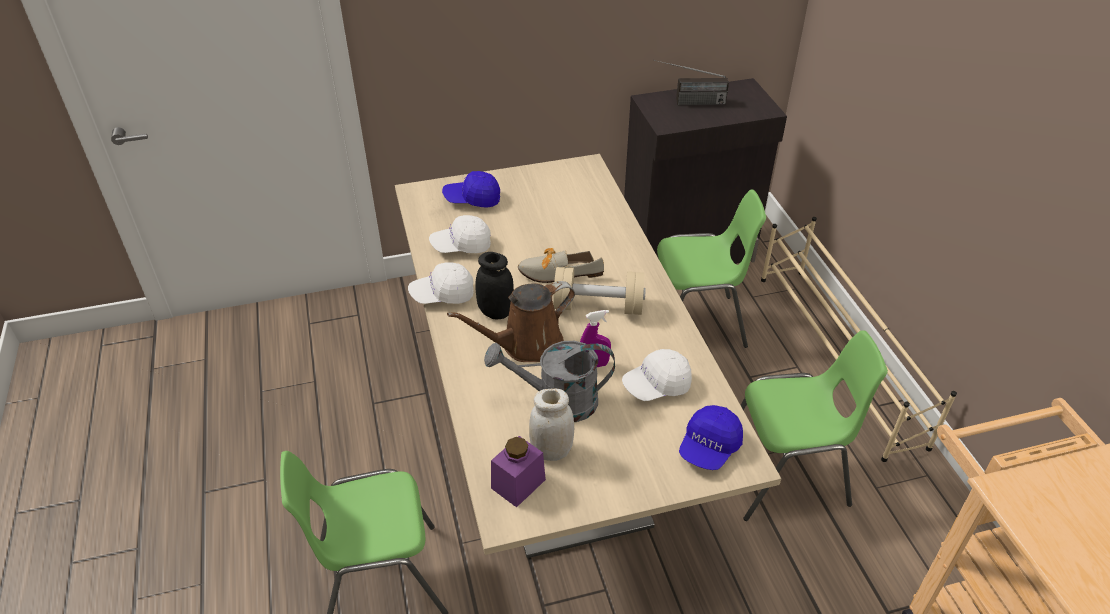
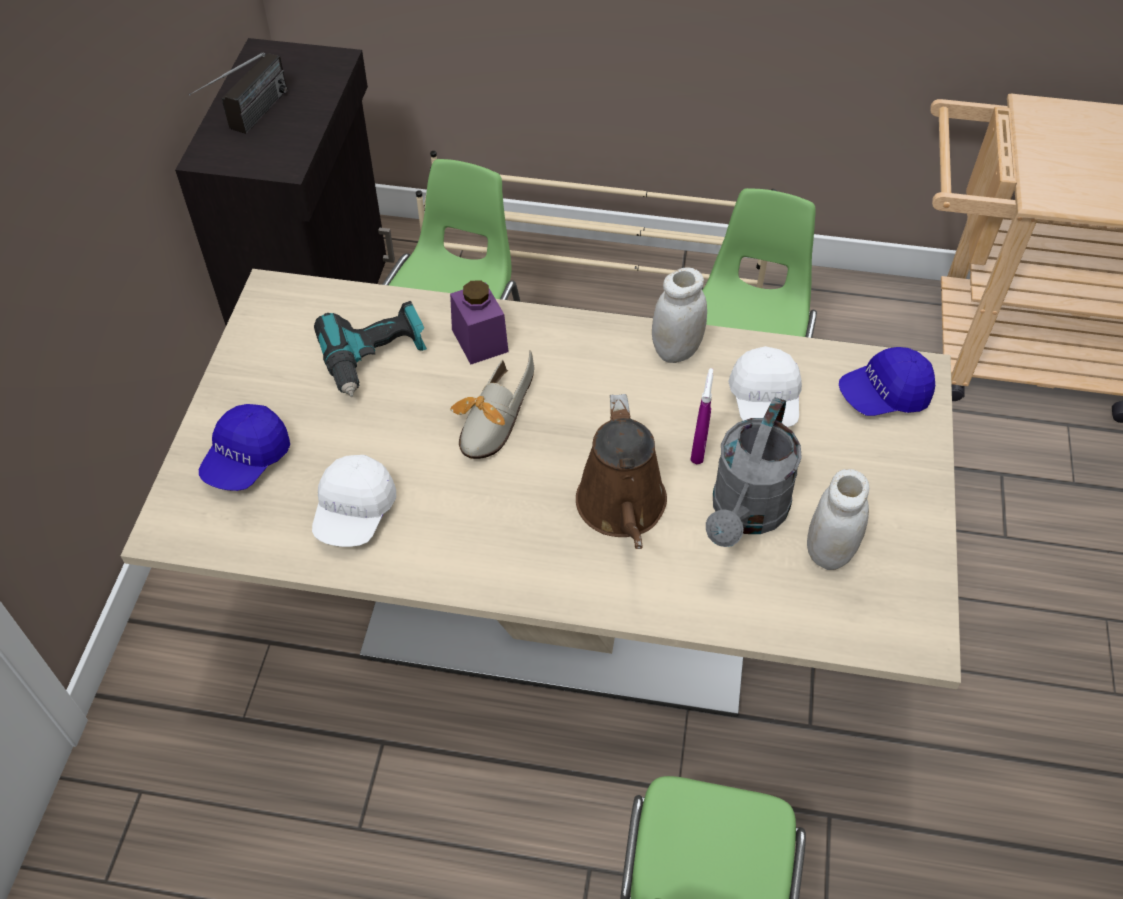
camera: 65 degrees left, 10 degrees up
white cap [408,262,474,304] -> none
black jar [476,252,514,320] -> none
purple jar [491,436,546,508] -> purple jar moved to [450,280,509,364]
beige dumbbell [553,267,646,315] -> none
blue cap [679,405,743,470] -> blue cap turned 105 degrees clockwise [839,347,935,416]
none -> power drill [314,301,427,397]
none -> white jar [652,267,707,363]

